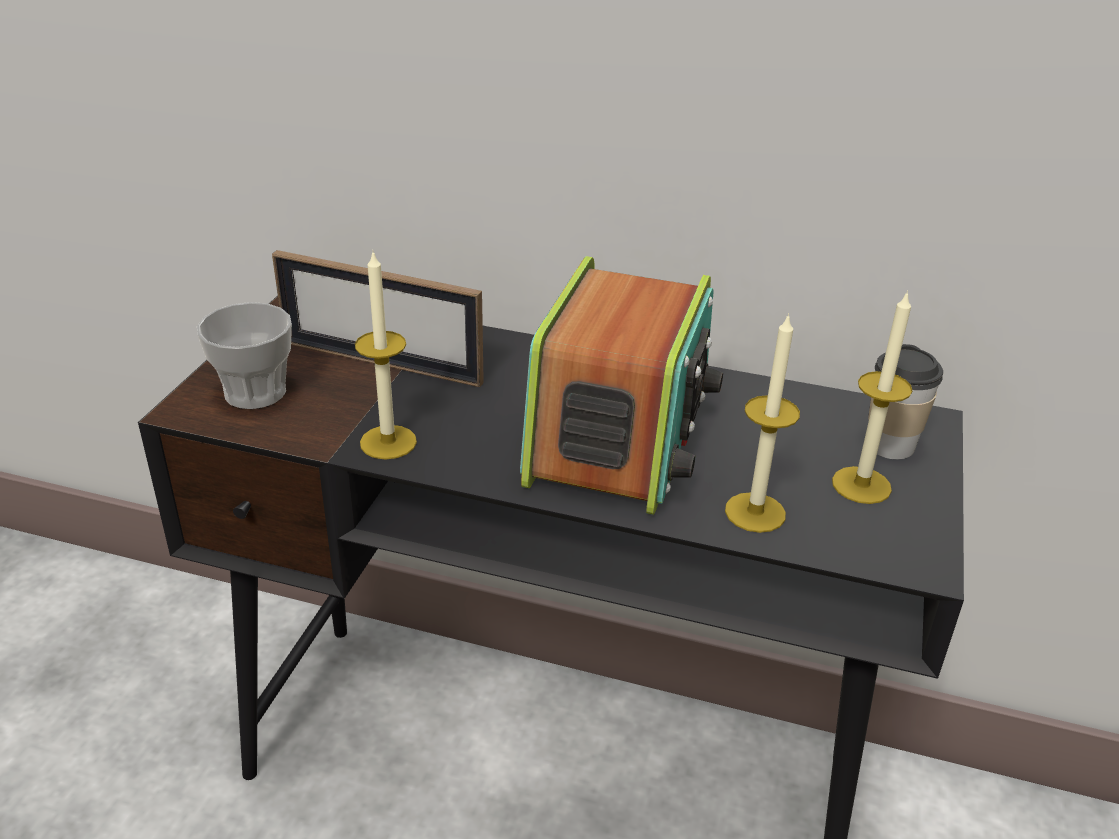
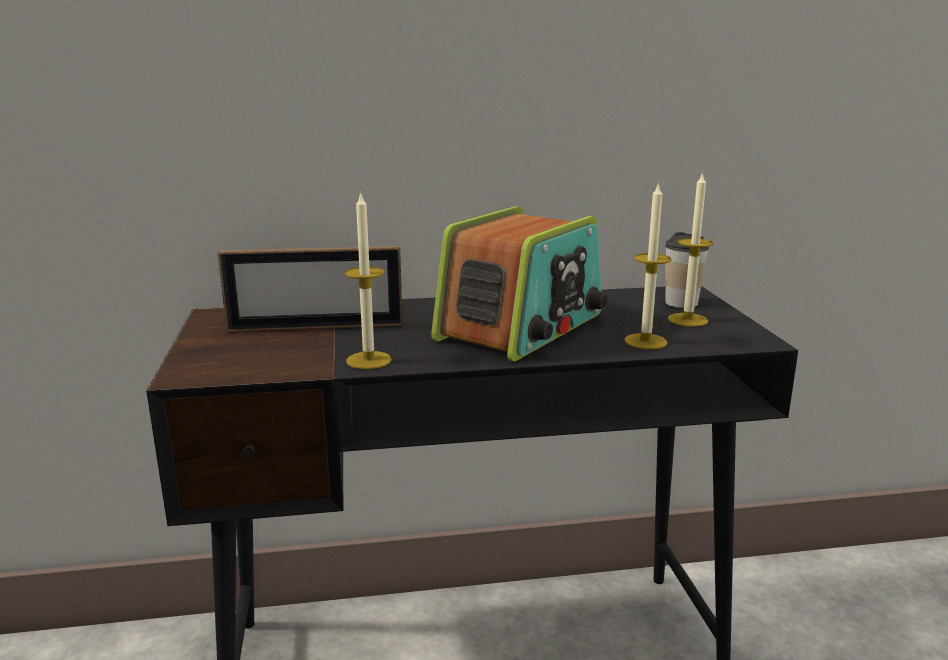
camera: 25 degrees left, 15 degrees down
cup [197,302,292,409] -> none
radio [520,256,723,515] -> radio turned 45 degrees clockwise [431,206,608,361]

